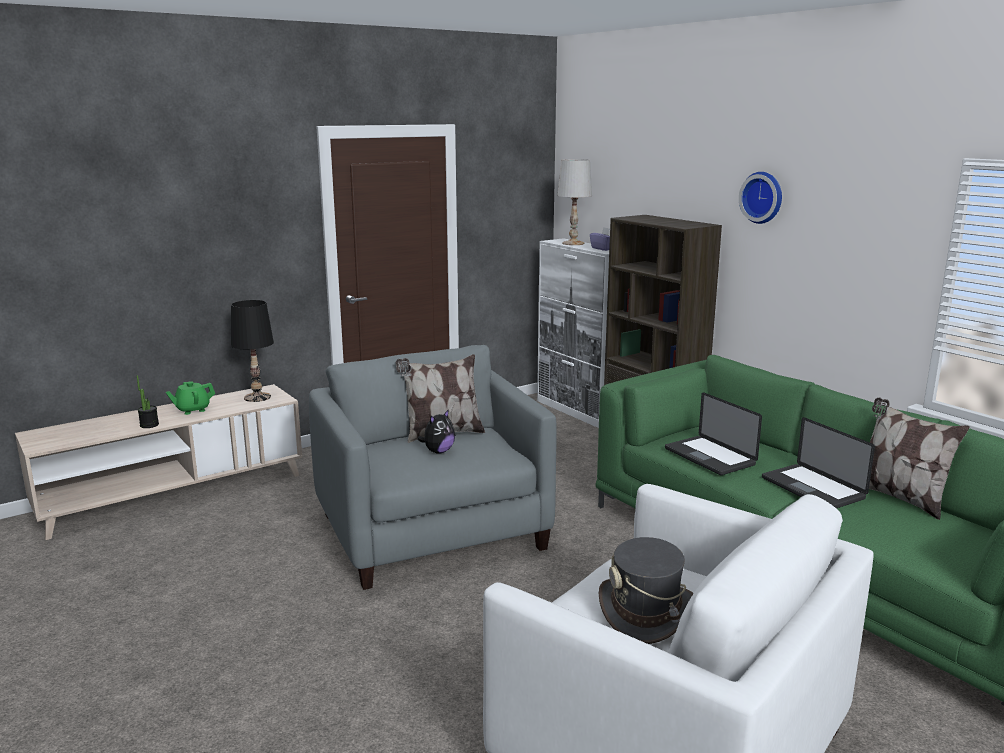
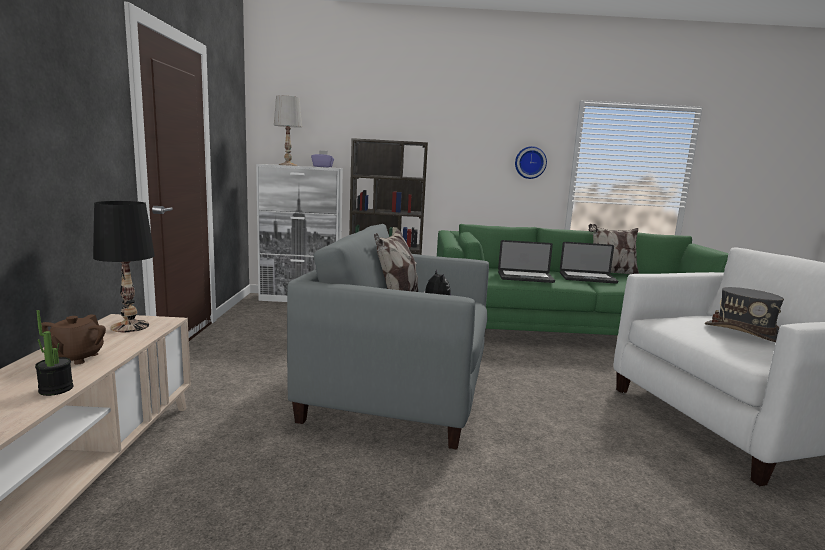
camera: 55 degrees left, 5 degrees down
green teapot [165,381,215,415] -> brown teapot [41,314,106,364]
wall clock [739,172,782,224] -> wall clock moved to [515,146,547,179]

